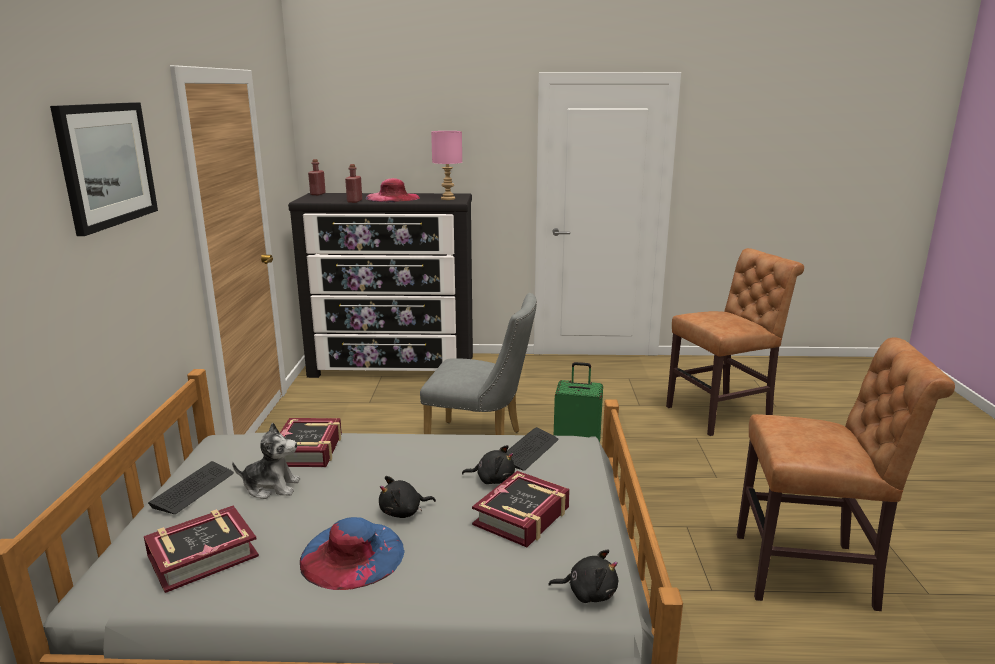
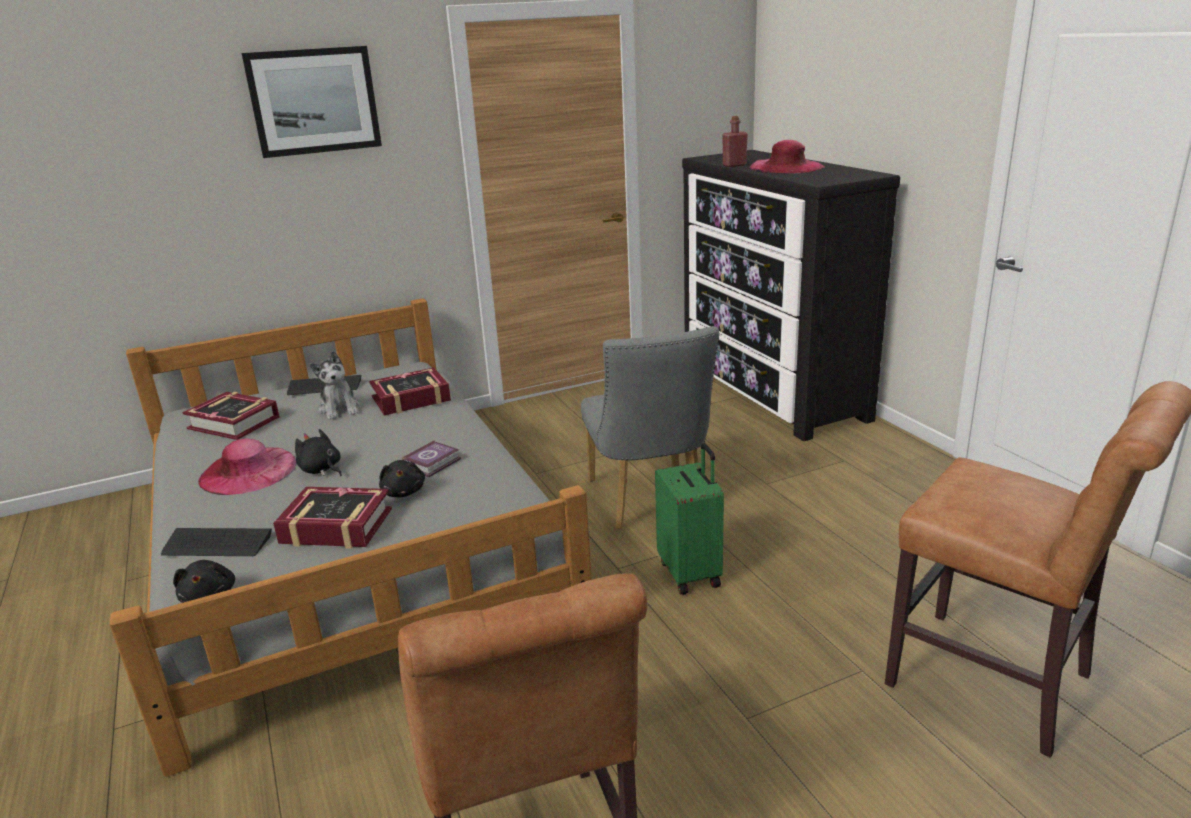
camera: 65 degrees right, 5 degrees up
blue hat [300,517,405,590] -> pink hat [198,438,296,495]
red bottle [308,159,326,195] -> none
pink table lamp [431,131,462,200] -> none
keyboard [506,427,559,471] -> keyboard moved to [161,528,272,556]
none -> book [402,440,461,477]

